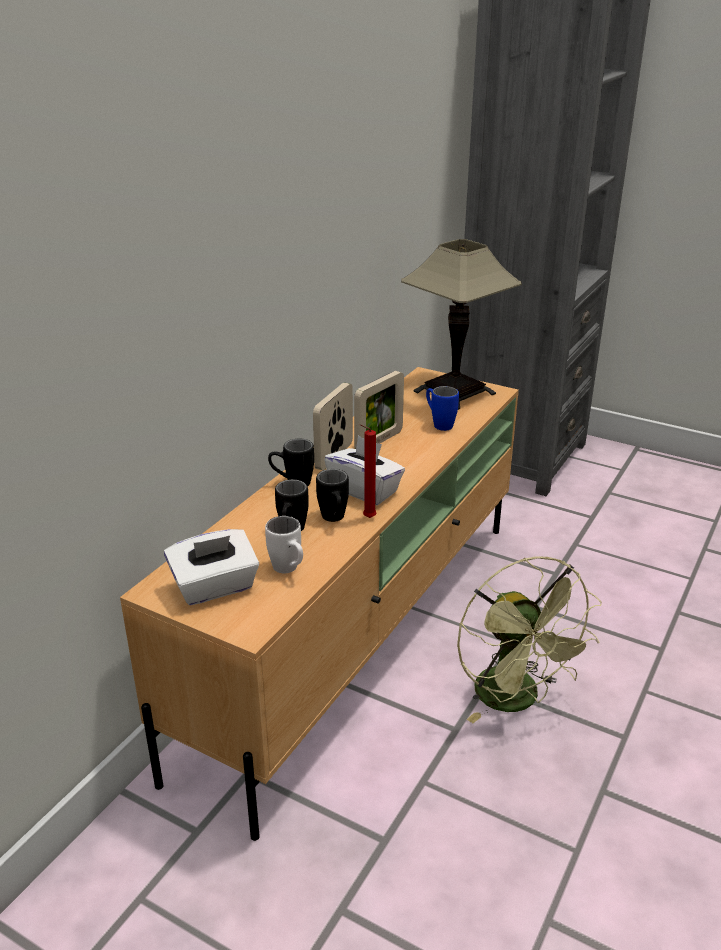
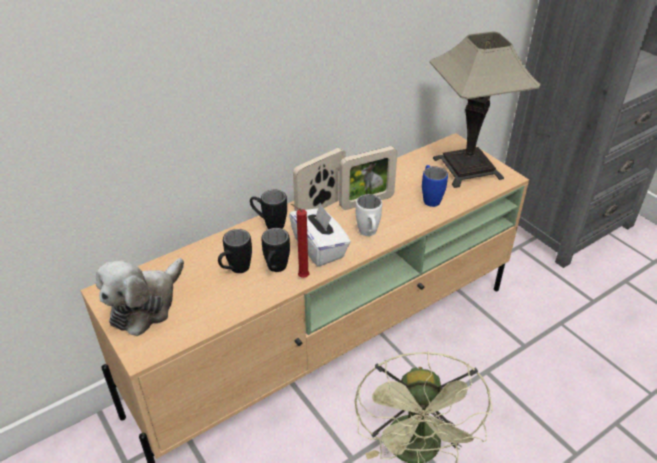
camera: 25 degrees right, 10 degrees up
white tissue box [164,529,259,605] -> plush toy [96,258,184,336]
white mug [265,516,303,573] -> white mug moved to [356,194,382,236]

